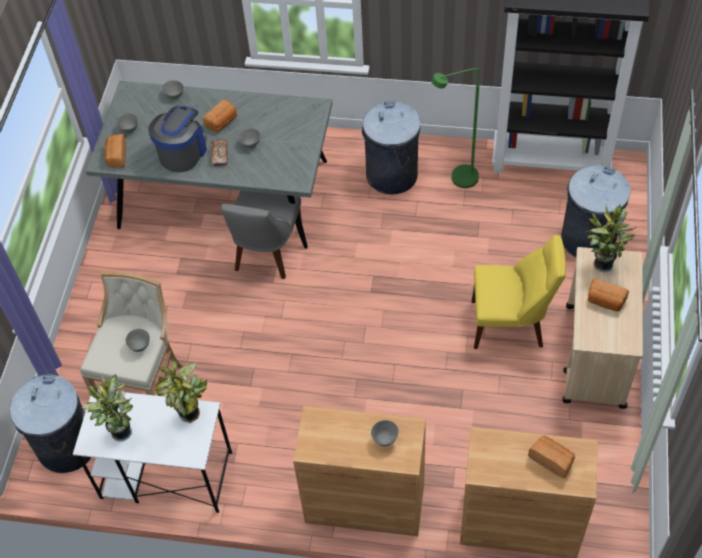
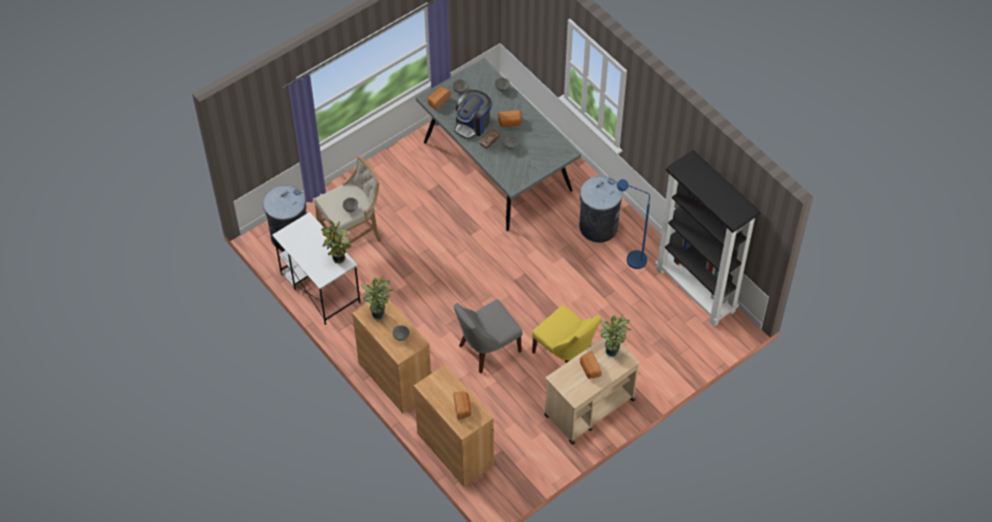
camera: 40 degrees right, 0 degrees up
potted plant [82,374,133,442] -> potted plant moved to [361,276,393,320]
coffee machine [148,106,207,172] -> coffee machine turned 150 degrees clockwise [454,90,492,140]
grey chair [221,191,302,279] -> grey chair moved to [454,299,522,374]
green floor lamp [431,68,479,188] -> blue floor lamp [617,179,650,269]
grey trash can [561,165,630,257] -> none

